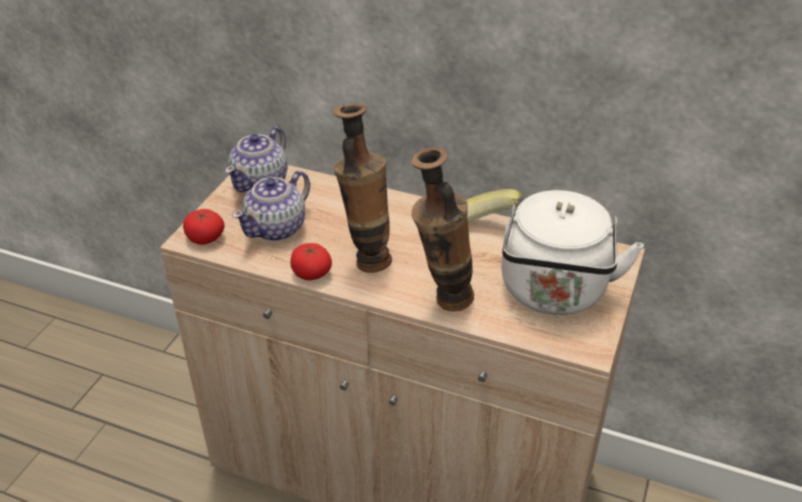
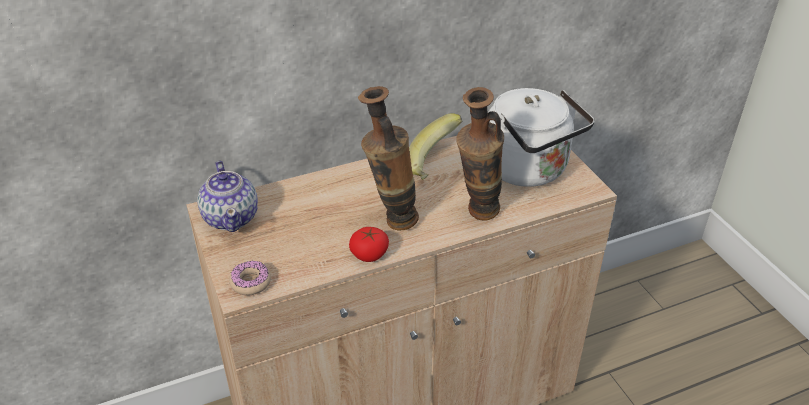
camera: 45 degrees left, 0 degrees up
tomato [183,209,224,245] -> donut [229,260,271,295]
teapot [232,171,310,241] -> none

